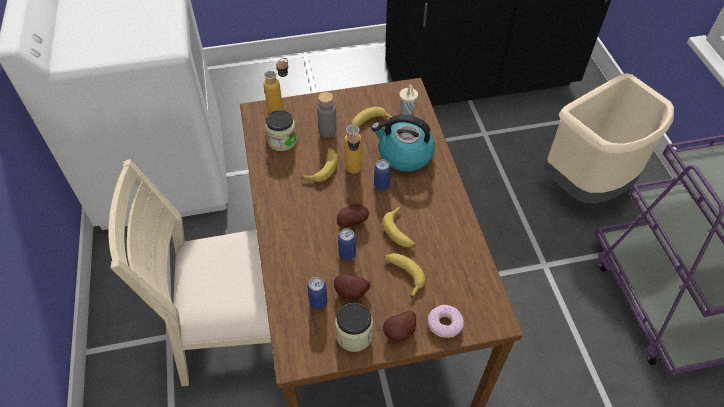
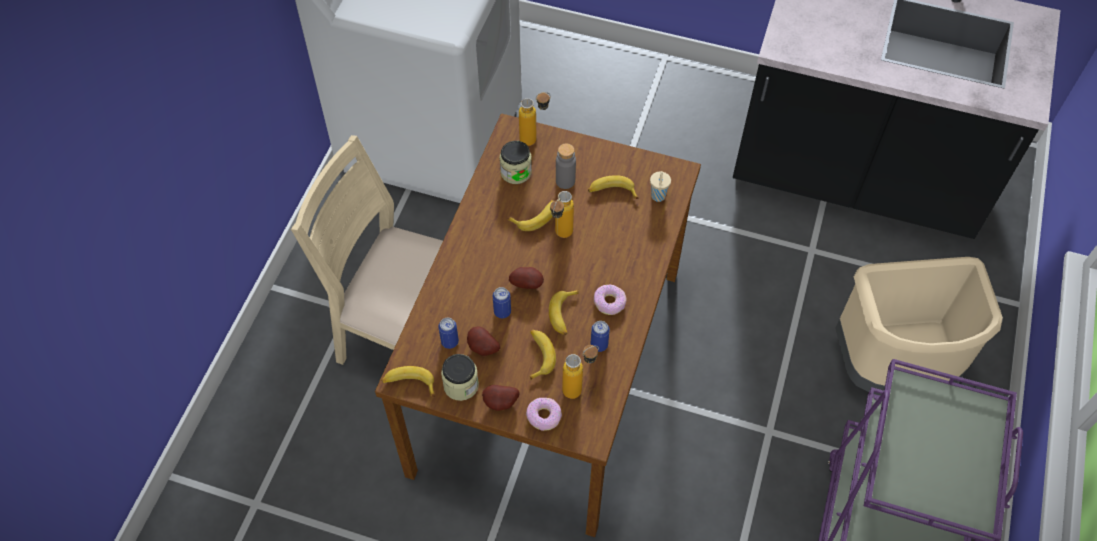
camera: 30 degrees right, 5 degrees up
kettle [371,115,435,172] -> none
can [374,159,391,191] -> can moved to [591,321,610,352]
none -> banana [381,366,435,397]
none -> bottle [562,345,599,399]
none -> donut [594,285,627,315]

